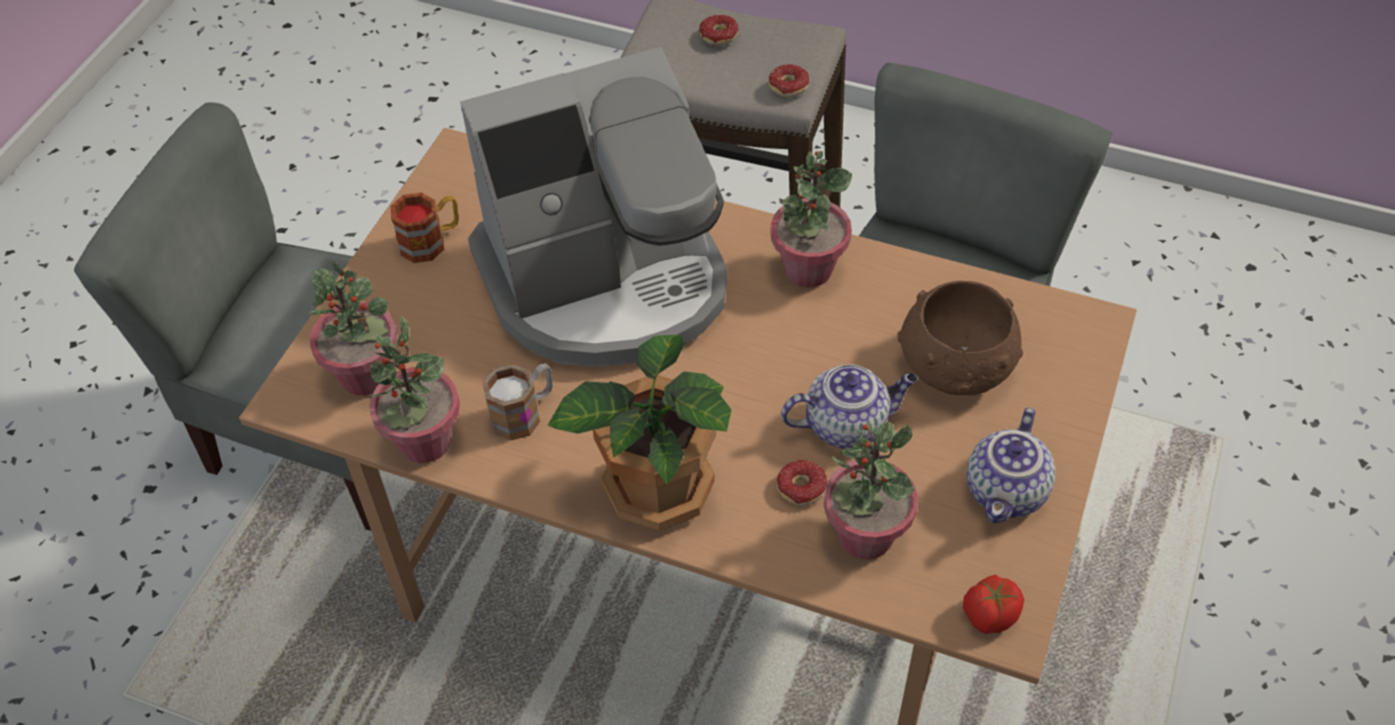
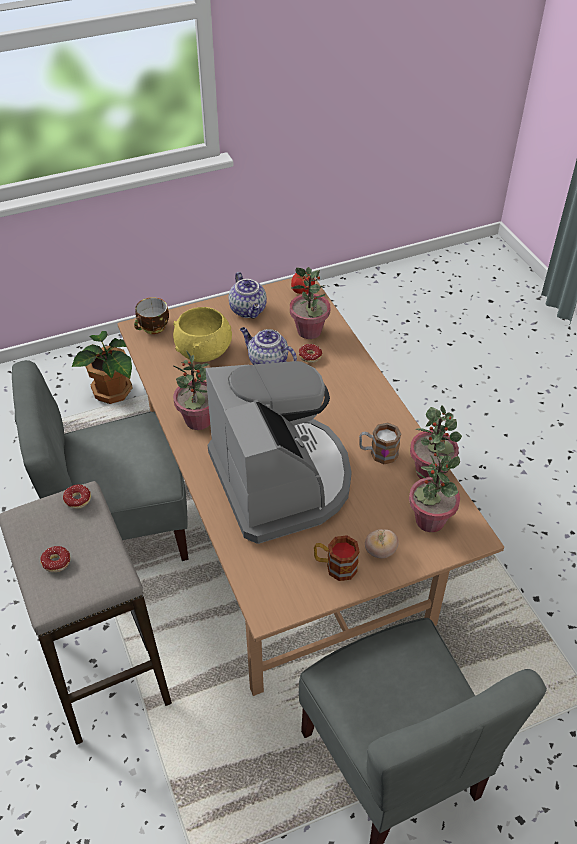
camera: 135 degrees left, 5 degrees down
coffee machine [460,47,727,367] -> coffee machine turned 45 degrees clockwise [206,361,352,544]
potted plant [548,335,731,531] -> potted plant moved to [72,331,133,404]
brown bowl [898,281,1023,395] -> yellow bowl [173,307,232,362]
teapot [967,408,1056,523] -> teapot turned 90 degrees clockwise [229,272,267,318]
none -> cup [134,297,169,334]
none -> tomato [365,529,399,558]

